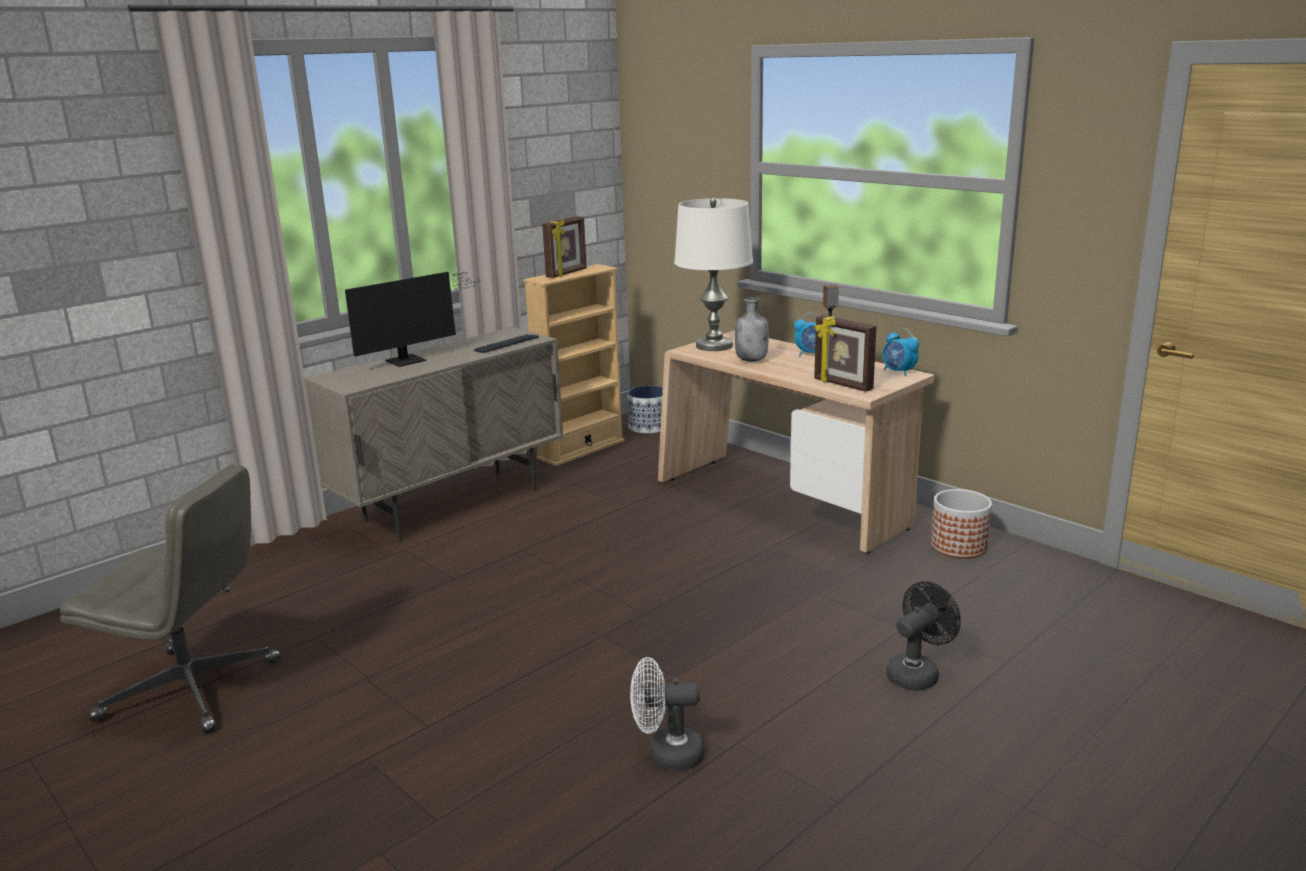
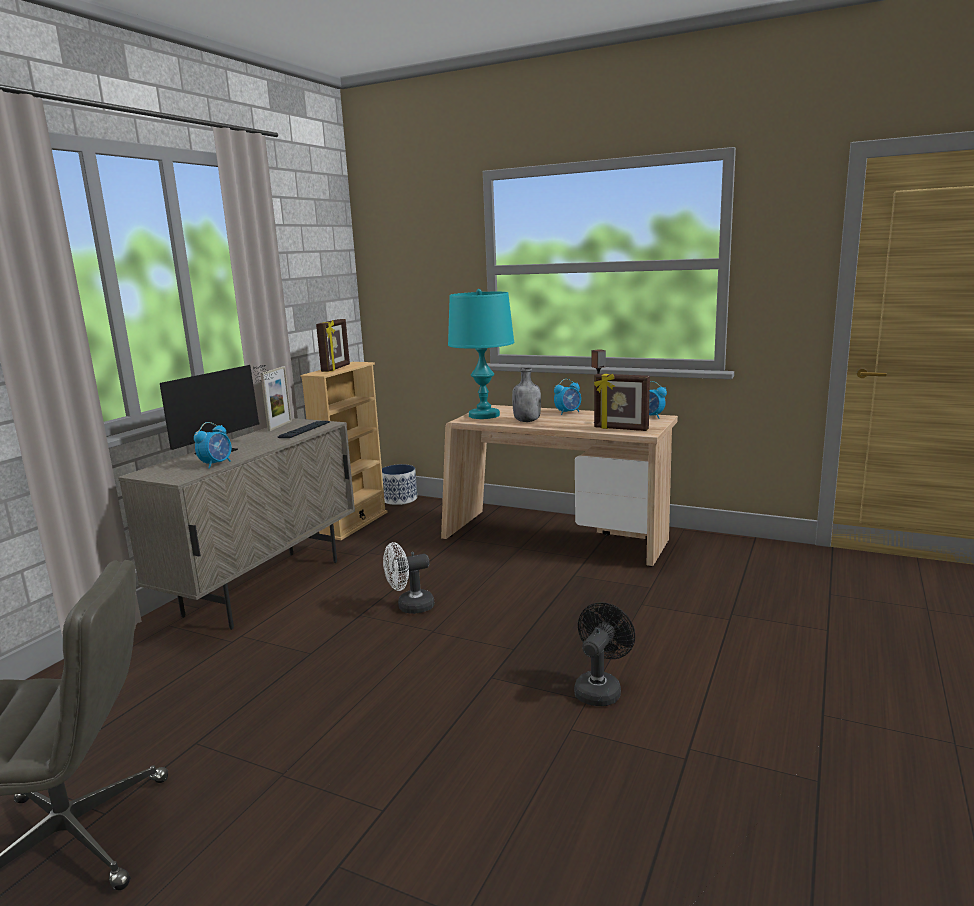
camera: 20 degrees left, 5 degrees down
white fan [630,657,704,771] -> white fan moved to [383,542,434,614]
white table lamp [674,198,753,351] -> turquoise table lamp [448,289,514,419]
black fan [886,581,961,691] -> black fan moved to [574,602,635,706]
planter [931,489,992,558] -> none
none -> alarm clock [194,422,232,469]
none -> picture frame [260,366,292,431]

